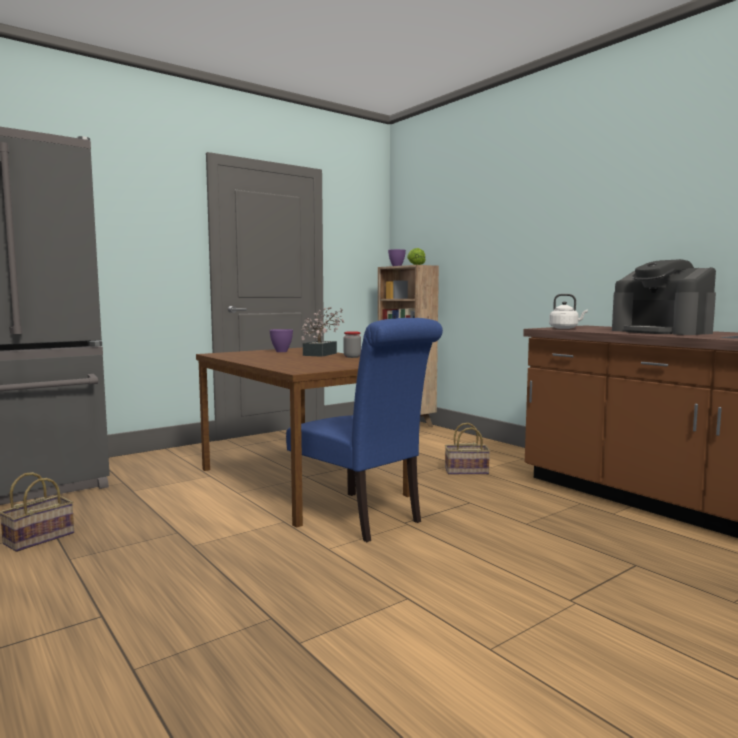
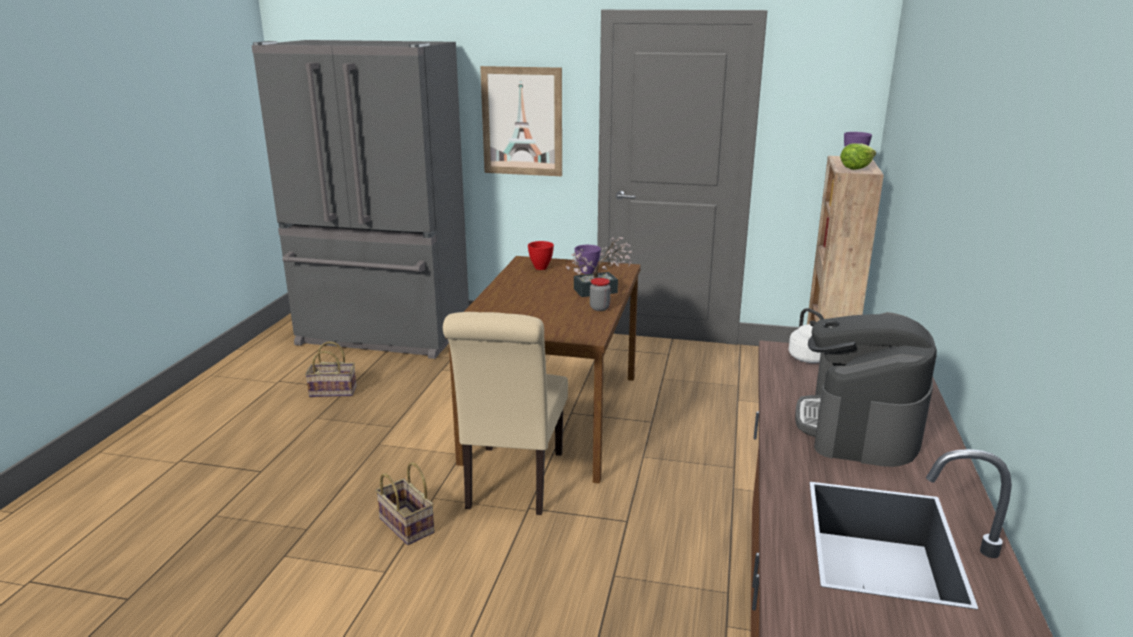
camera: 50 degrees right, 15 degrees up
blue chair [286,318,443,542] -> beige chair [443,312,568,515]
basket [445,423,490,474] -> basket moved to [375,462,435,545]
none -> picture [480,66,562,176]
none -> red bowl [528,241,554,270]

